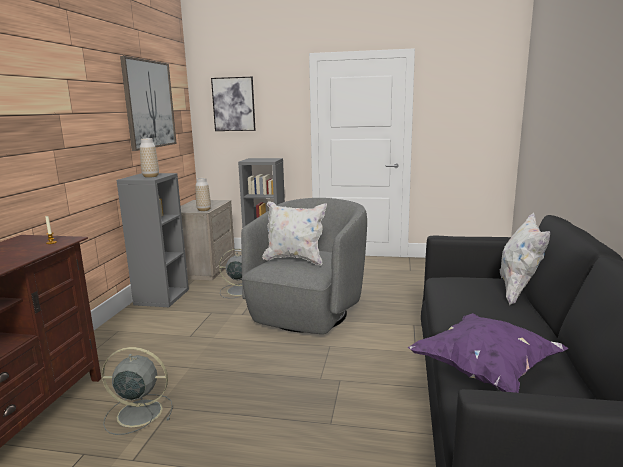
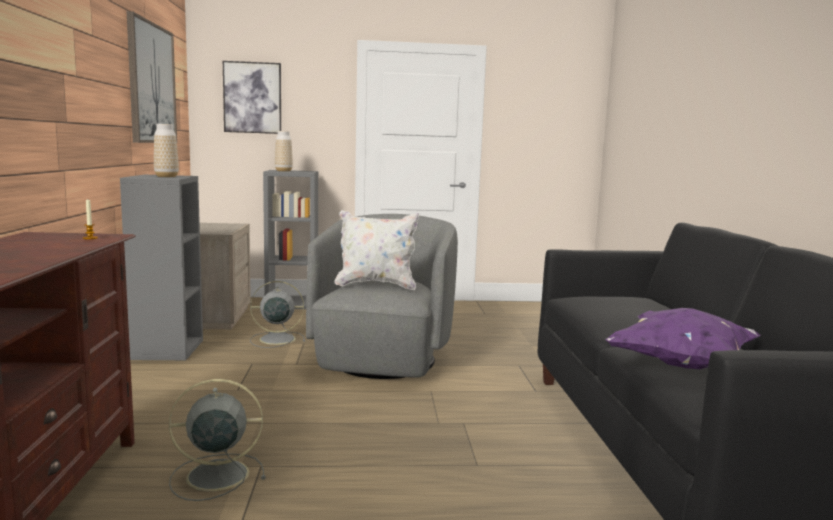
camera: 15 degrees left, 5 degrees down
vase [196,178,211,211] -> vase moved to [275,131,293,172]
white pillow [500,213,550,305] -> none

